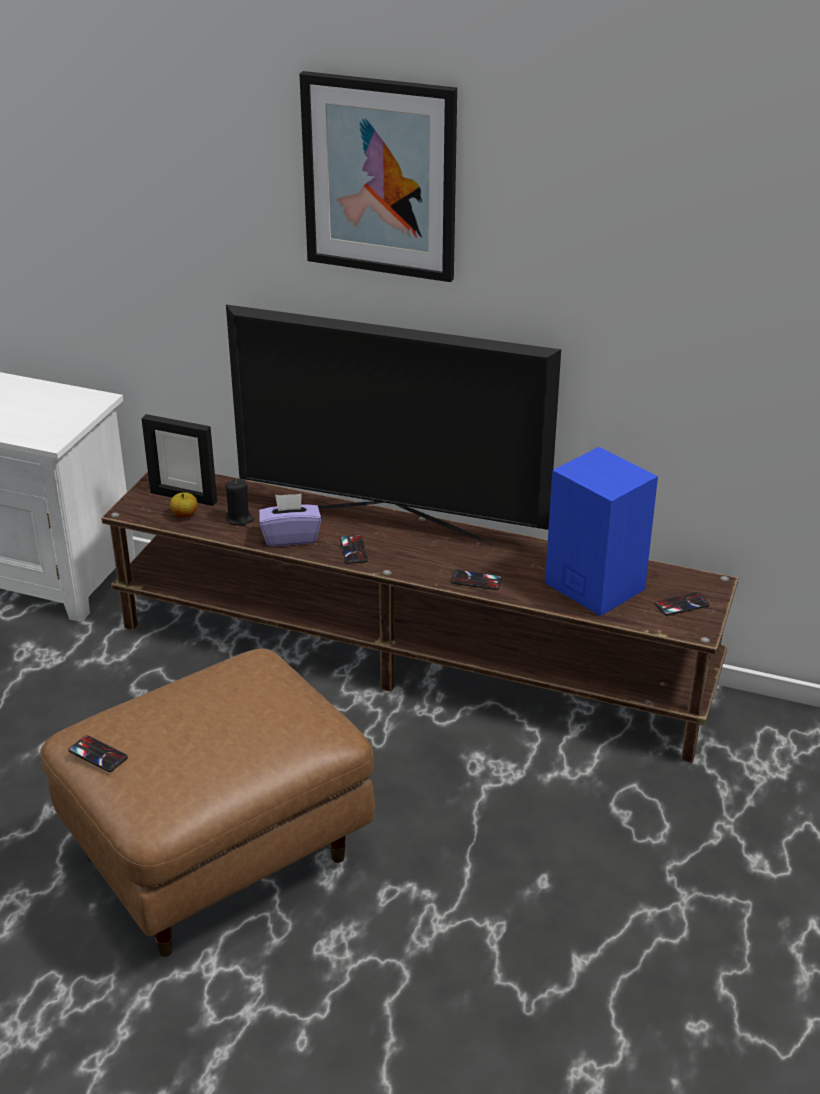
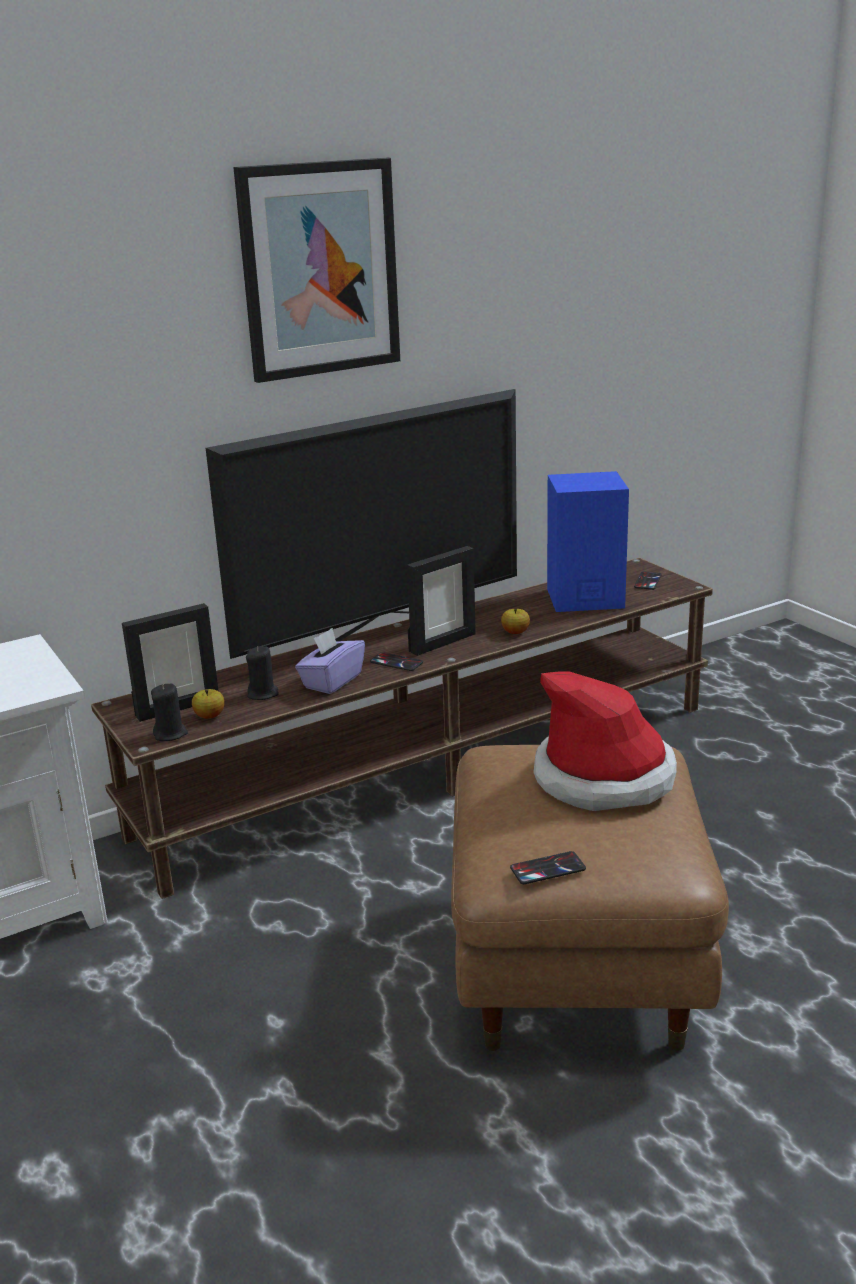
camera: 50 degrees left, 10 degrees down
phone [450,570,502,590] -> apple [501,609,530,634]
none -> black candle [151,683,188,741]
none -> picture frame [407,546,476,656]
none -> hat [533,671,677,811]

